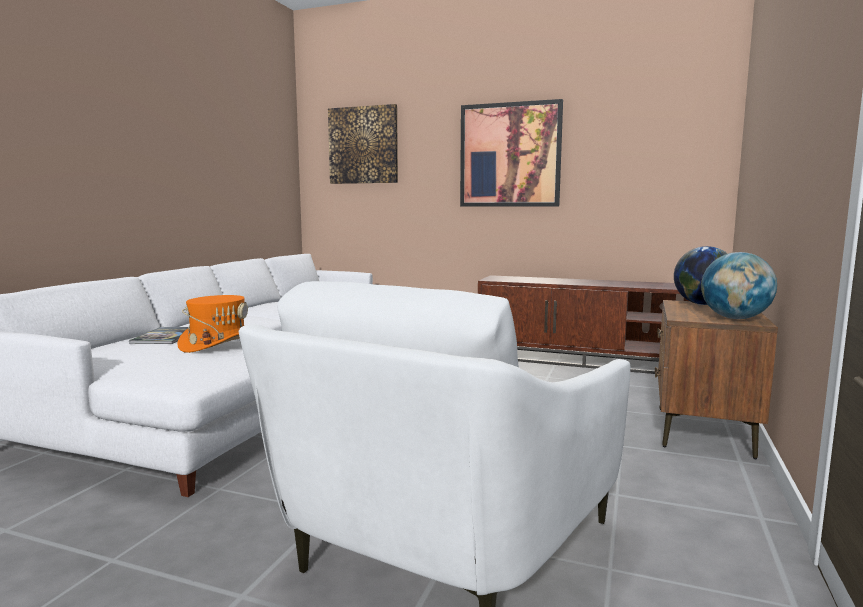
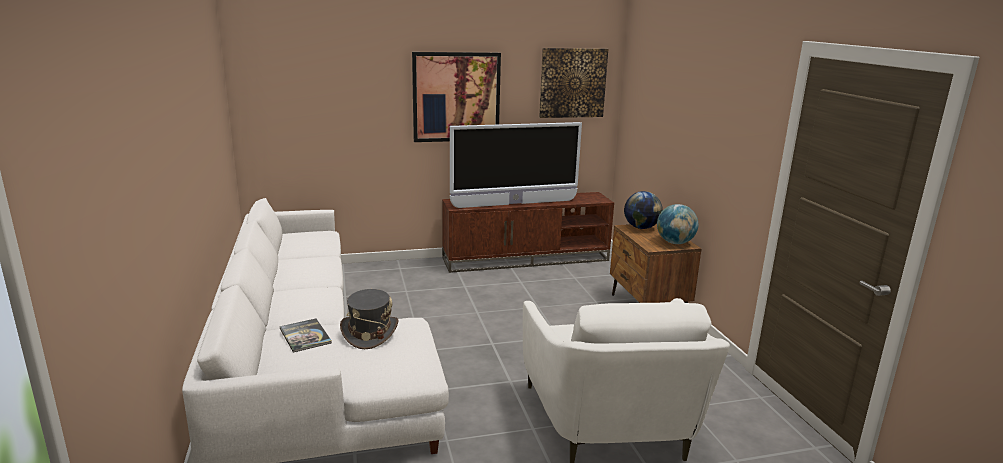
camera: 35 degrees left, 10 degrees up
orange hat [177,295,248,353] -> grey hat [340,289,398,349]
picture [328,104,398,184] -> picture moved to [539,48,608,118]
none -> television [450,122,582,208]

